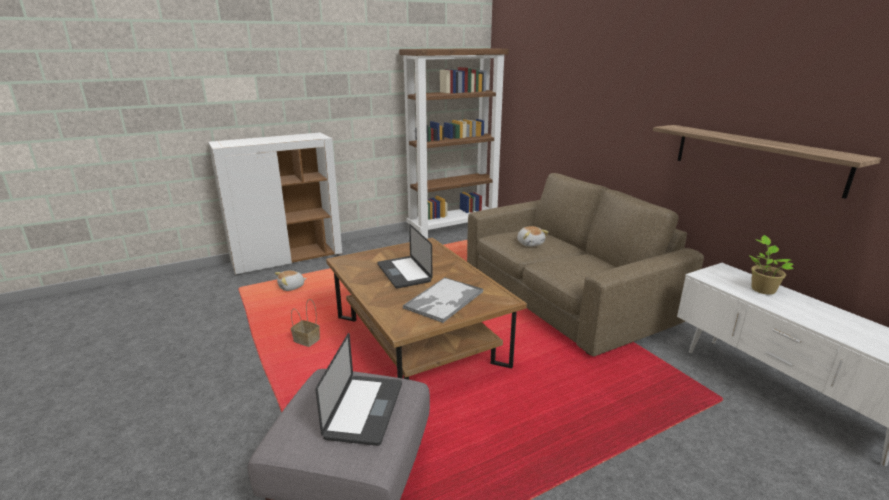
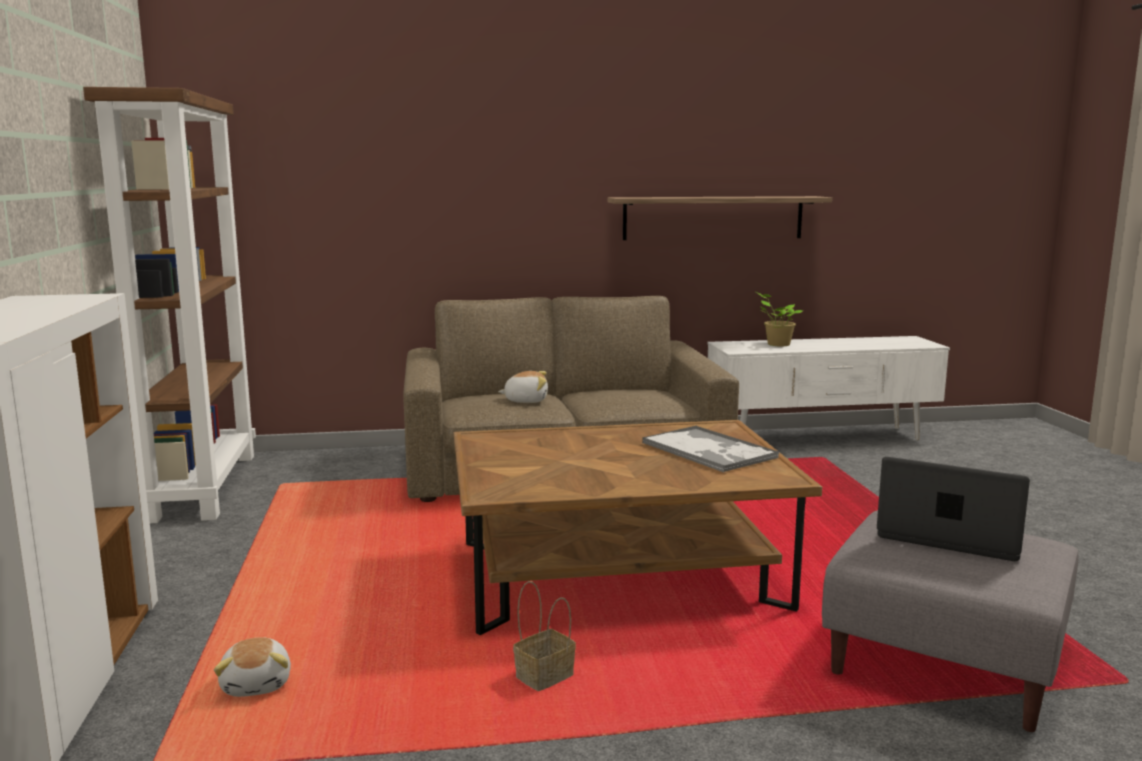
camera: 70 degrees left, 10 degrees down
laptop [377,224,433,289] -> none

